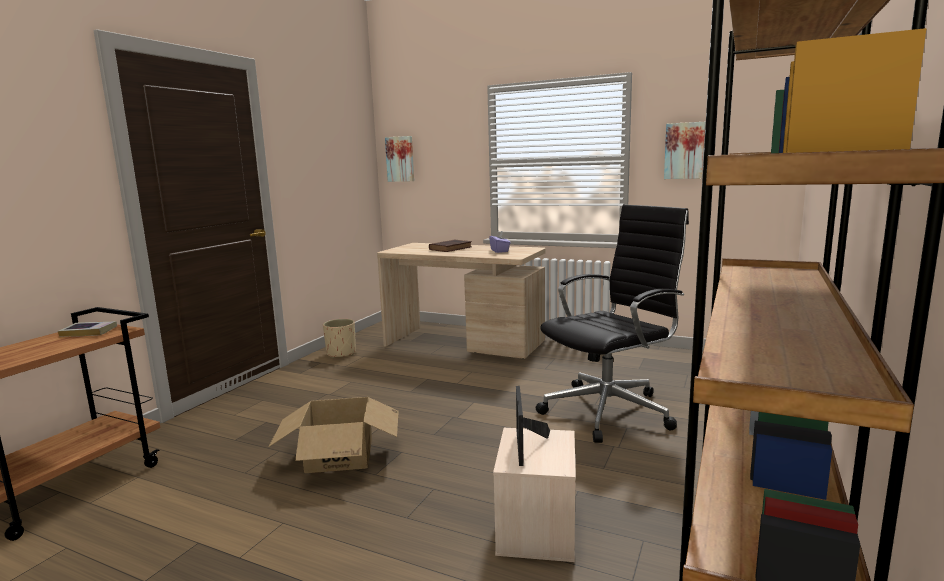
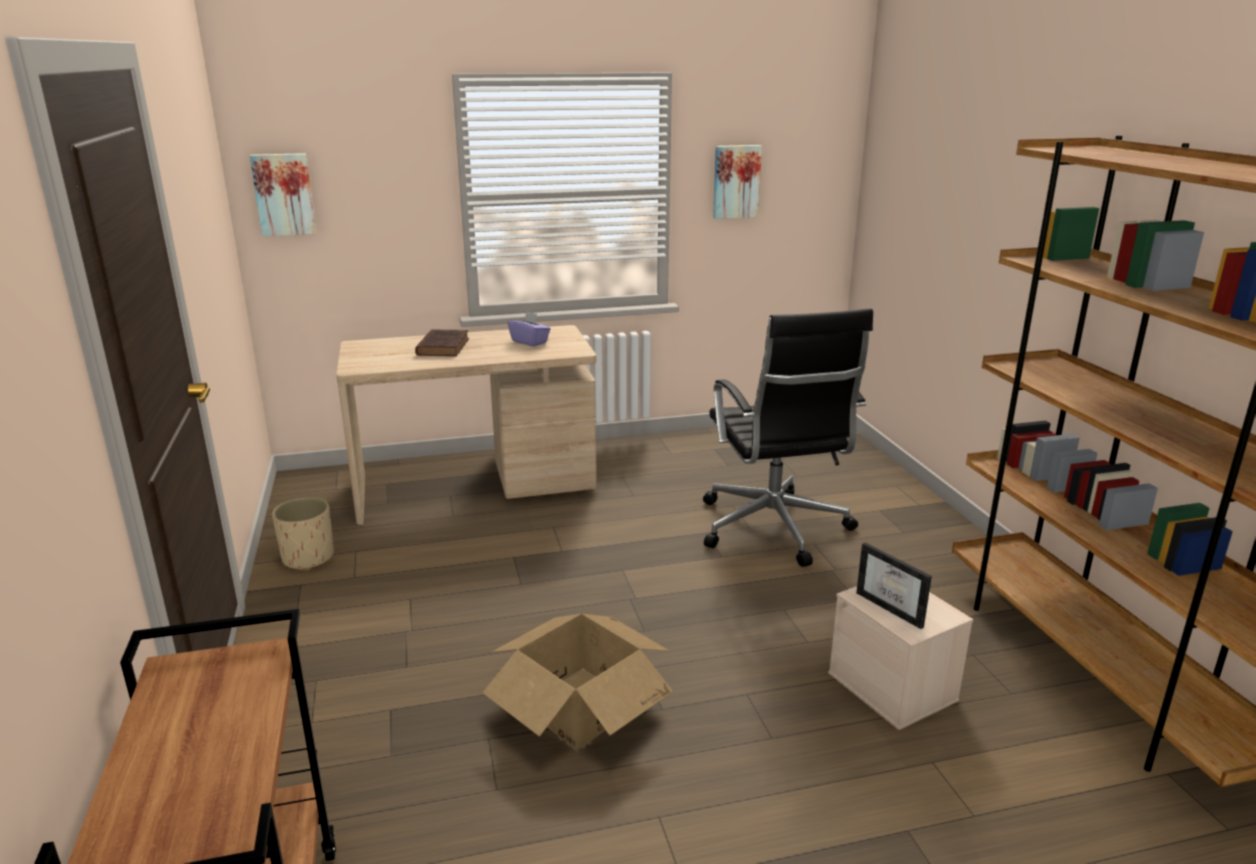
camera: 40 degrees left, 10 degrees up
book [58,321,117,337] -> none
black office chair [536,205,689,443] -> black office chair turned 150 degrees clockwise [703,309,873,567]

